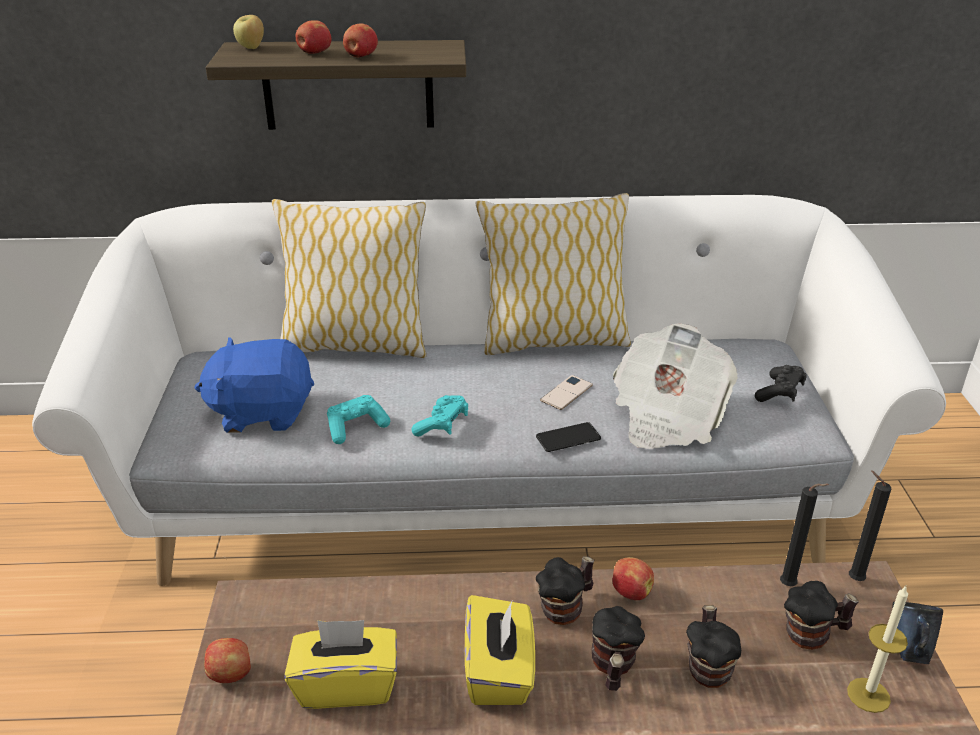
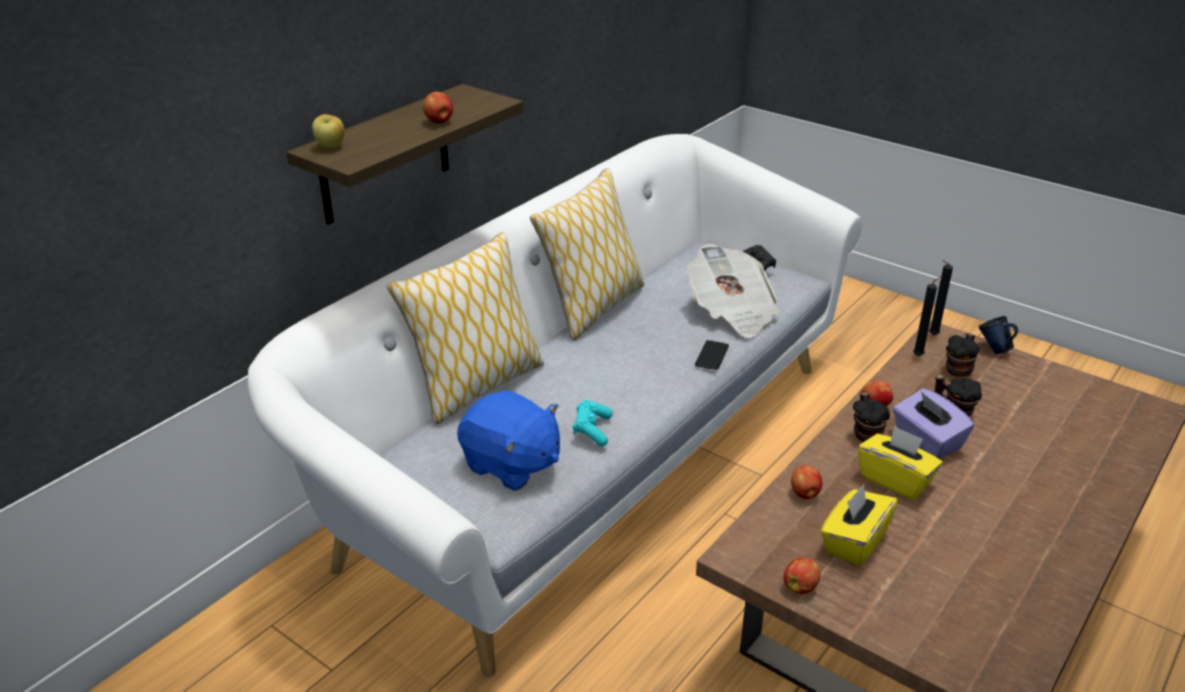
camera: 50 degrees left, 0 degrees up
blue plush toy [194,337,314,433] -> blue plush toy turned 90 degrees counterclockwise [457,390,560,491]
apple [296,20,332,54] -> apple moved to [791,465,822,499]
turquoise game controller [412,395,468,436] -> none
phone [540,375,593,410] -> none
mug [592,606,645,691] -> purple tissue box [893,389,974,458]
candle [847,586,908,713] -> none

